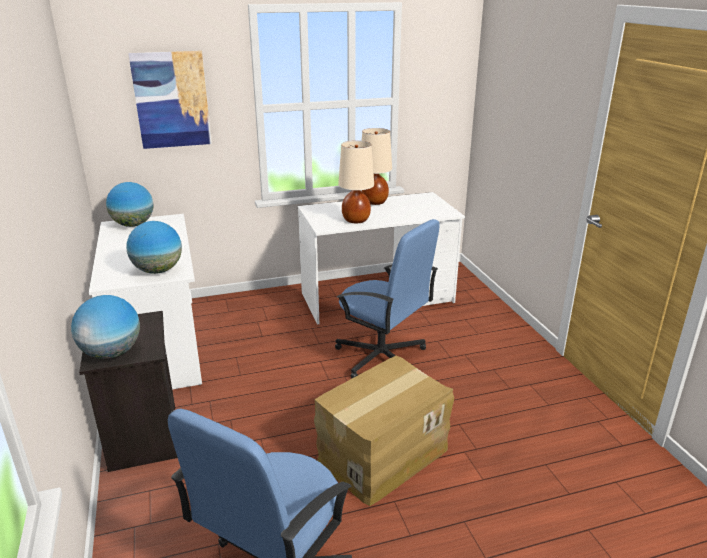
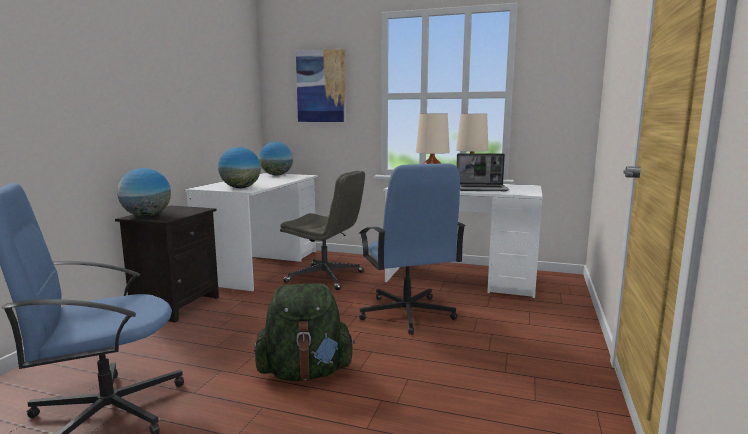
camera: 35 degrees right, 15 degrees down
cardboard box [314,356,454,506] -> green backpack [254,283,355,381]
none -> grey office chair [280,171,365,290]
none -> laptop [456,153,510,191]

